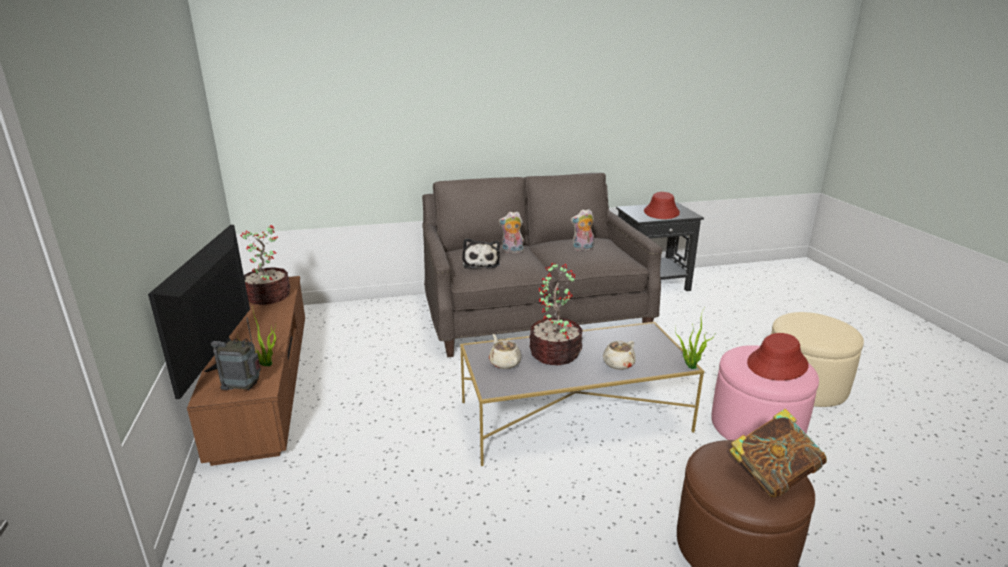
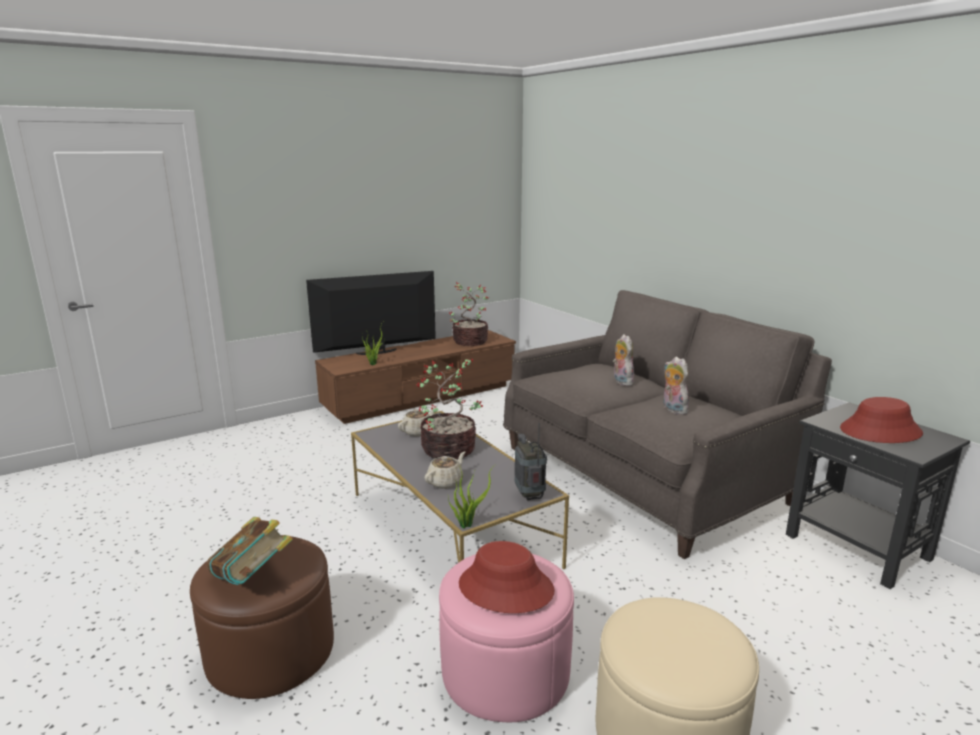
camera: 70 degrees right, 5 degrees down
radio [211,317,261,391] -> radio moved to [515,423,547,500]
plush toy [462,238,500,269] -> none
beige teapot [603,341,636,370] -> beige teapot turned 105 degrees clockwise [425,451,465,489]

